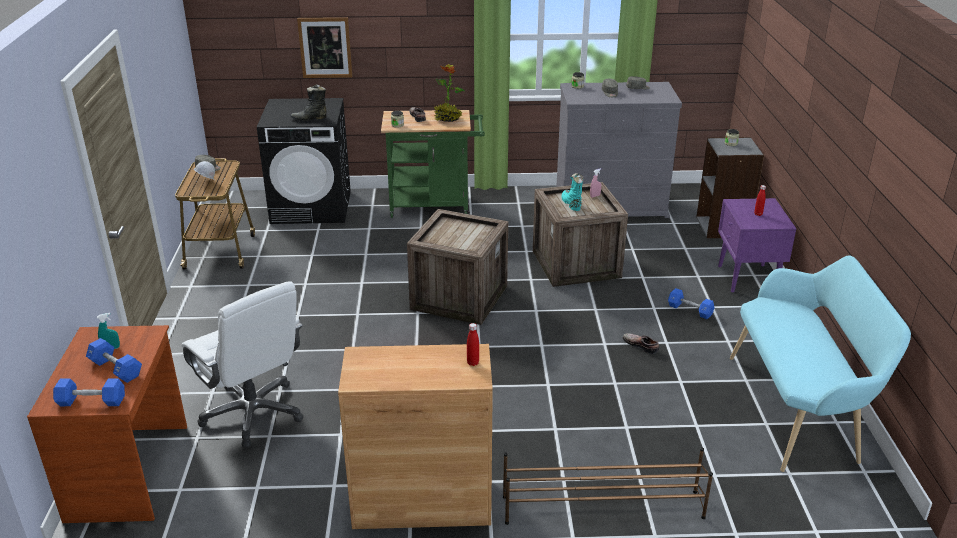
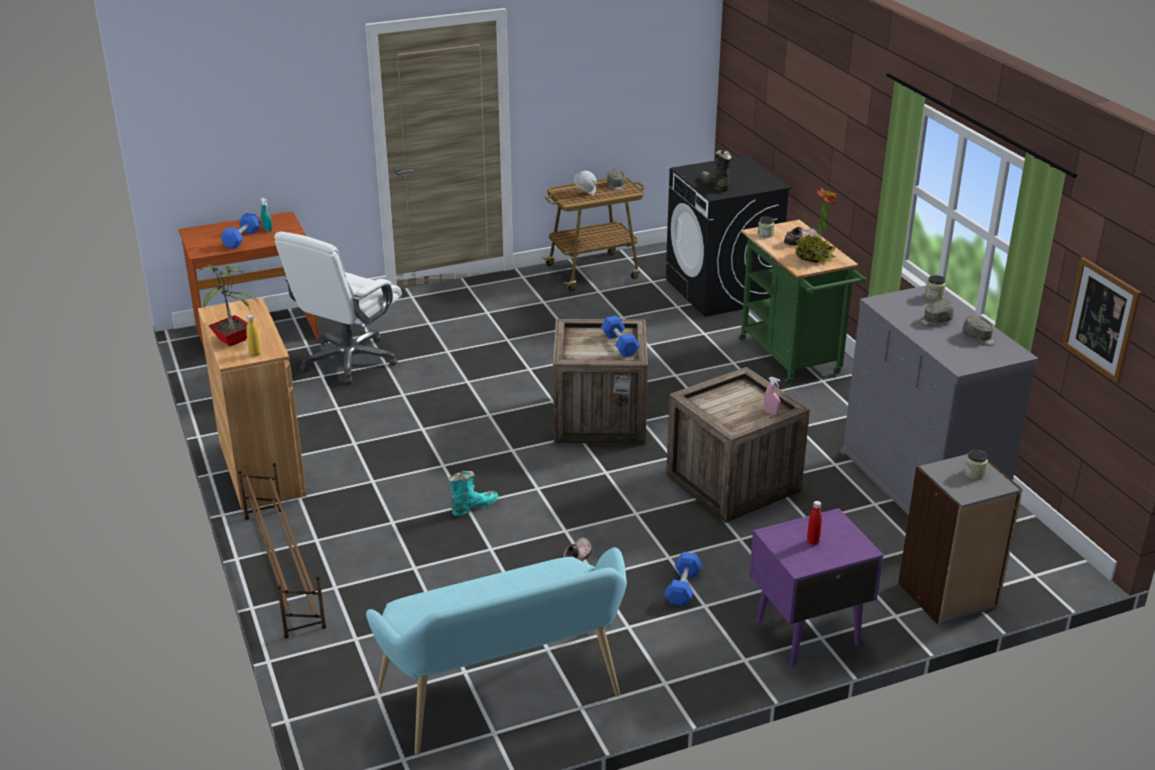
camera: 70 degrees right, 0 degrees up
blue dumbbell [53,379,125,406] -> blue dumbbell moved to [601,316,640,357]
picture [297,17,352,78] -> picture moved to [1062,257,1141,384]
red bottle [467,323,479,366] -> yellow bottle [247,315,261,356]
turquoise boot [561,173,584,211] -> turquoise boot moved to [448,471,498,516]
none -> potted plant [200,265,259,346]

